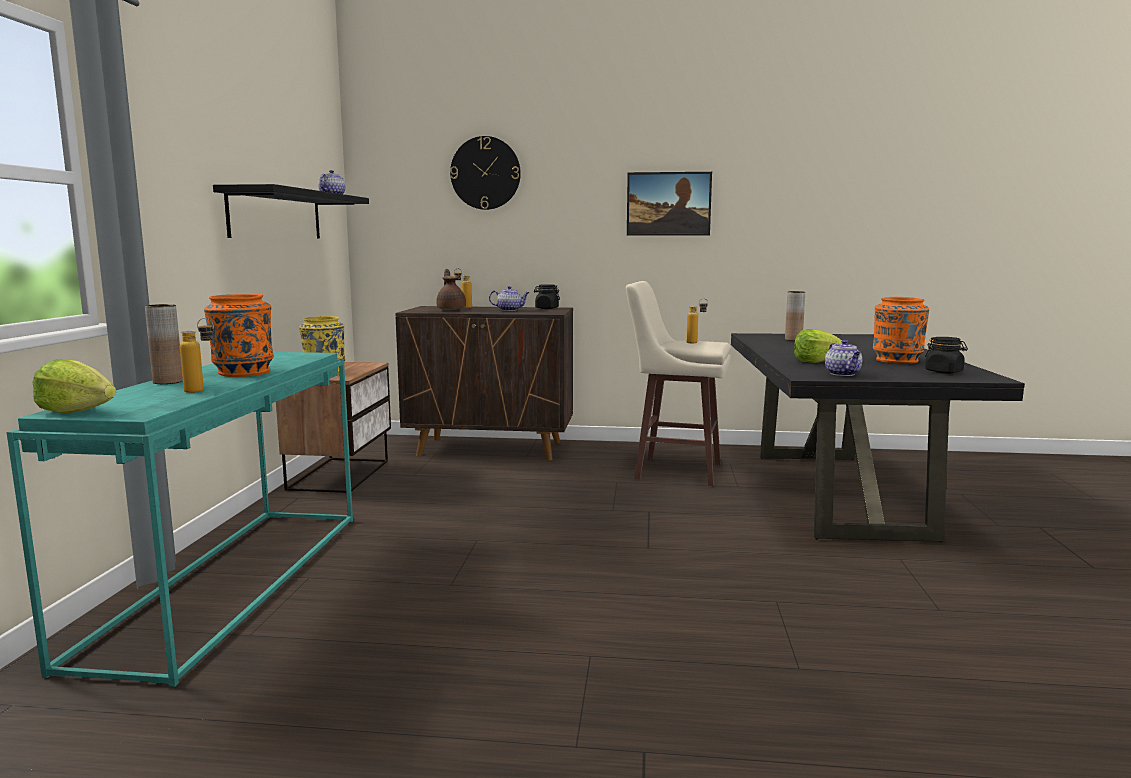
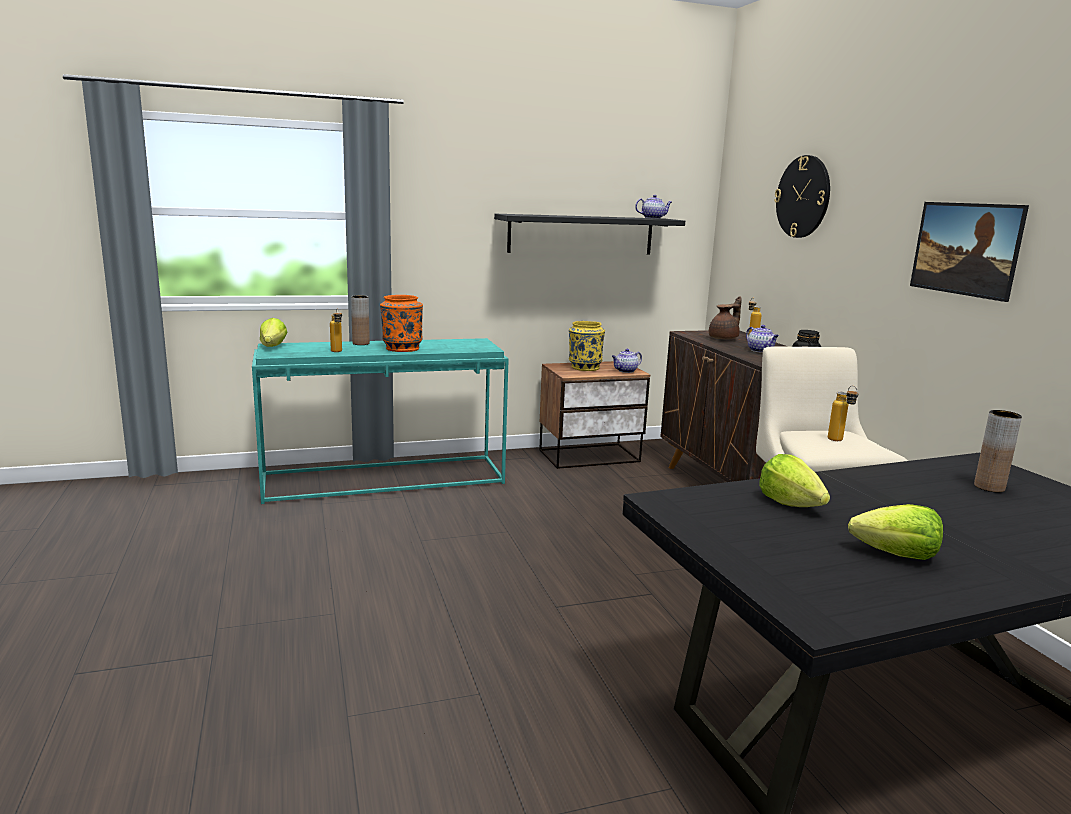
camera: 65 degrees right, 5 degrees up
teapot [825,340,862,376] -> teapot moved to [612,349,642,373]
orange vase [873,297,929,364] -> lettuce [848,504,943,560]
black jar [925,337,968,374] -> none

